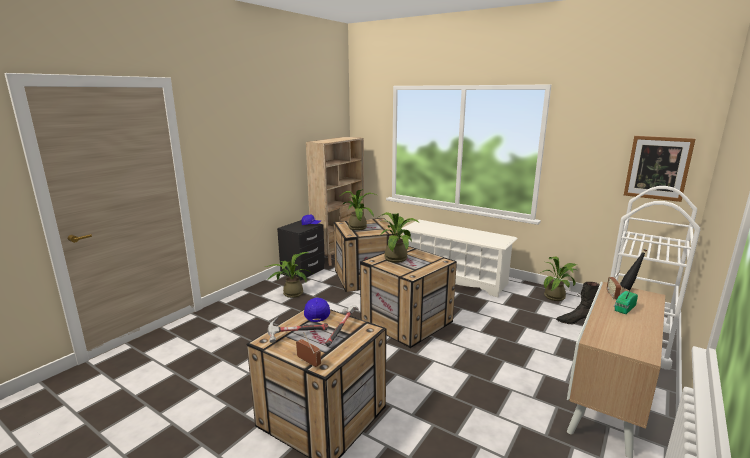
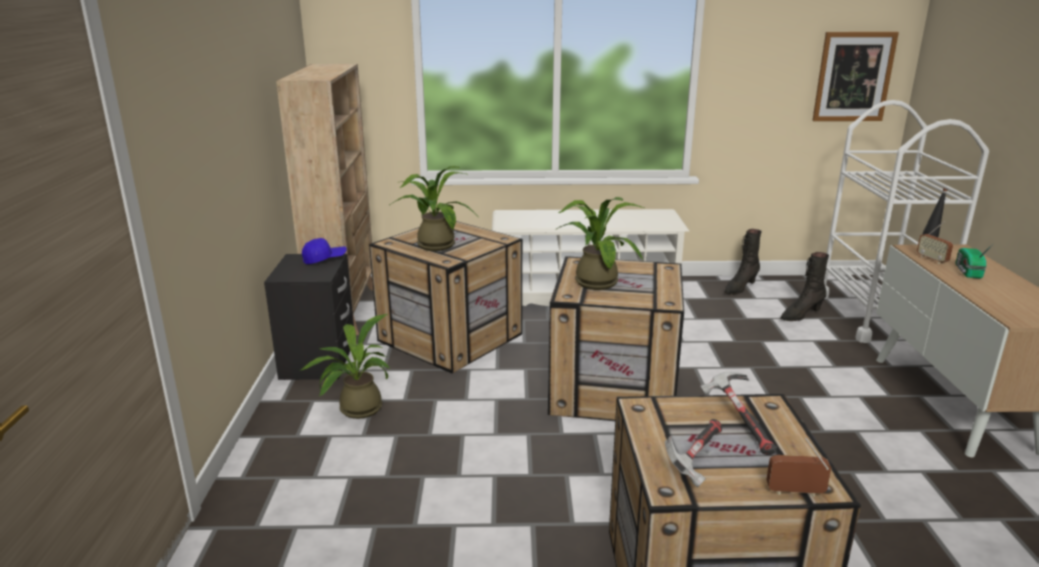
camera: 35 degrees left, 5 degrees up
blue cap [304,298,330,322] -> none
potted plant [540,256,577,301] -> black boot [724,229,762,295]

